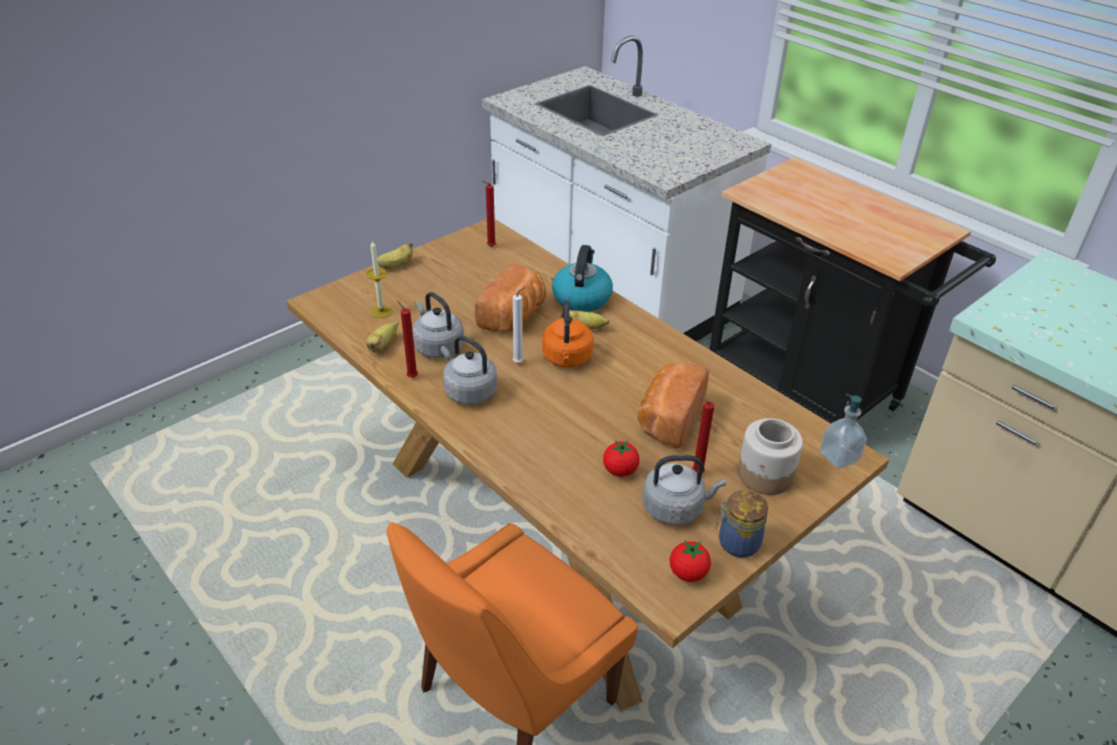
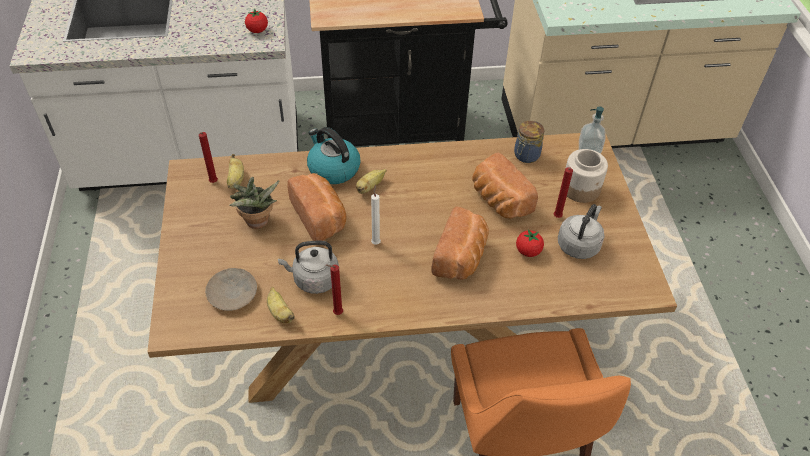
camera: 55 degrees left, 10 degrees up
candle [367,241,393,318] -> beige plate [205,268,257,311]
banana [377,242,413,269] -> banana moved to [227,154,244,188]
grey kettle [441,336,497,405] -> none
orange kettle [542,300,593,367] -> none
tomato [670,540,711,582] -> tomato moved to [245,9,268,33]
jar [716,490,768,557] -> jar moved to [514,121,544,163]
none -> potted plant [229,177,280,229]
none -> bread [431,207,489,280]

